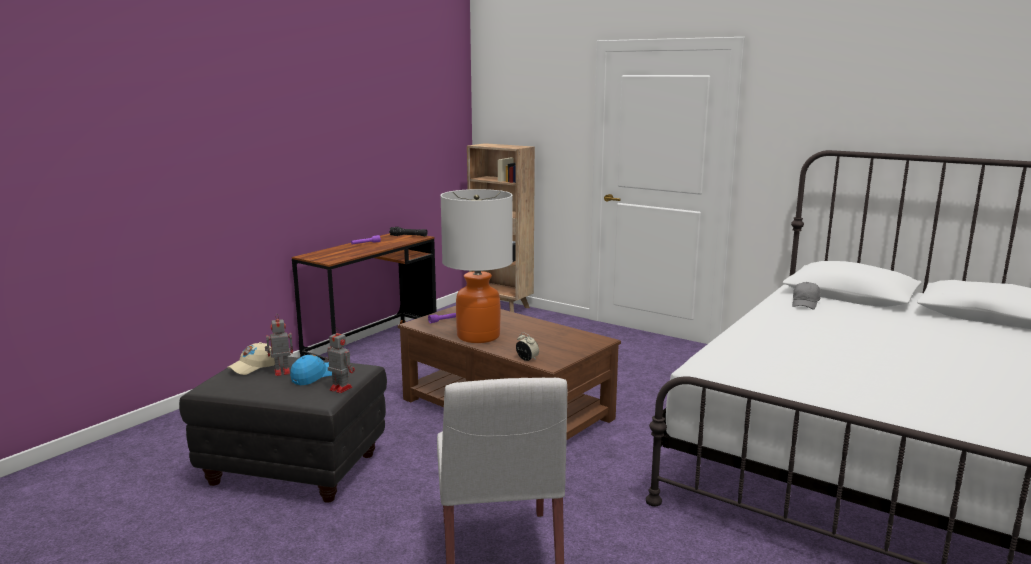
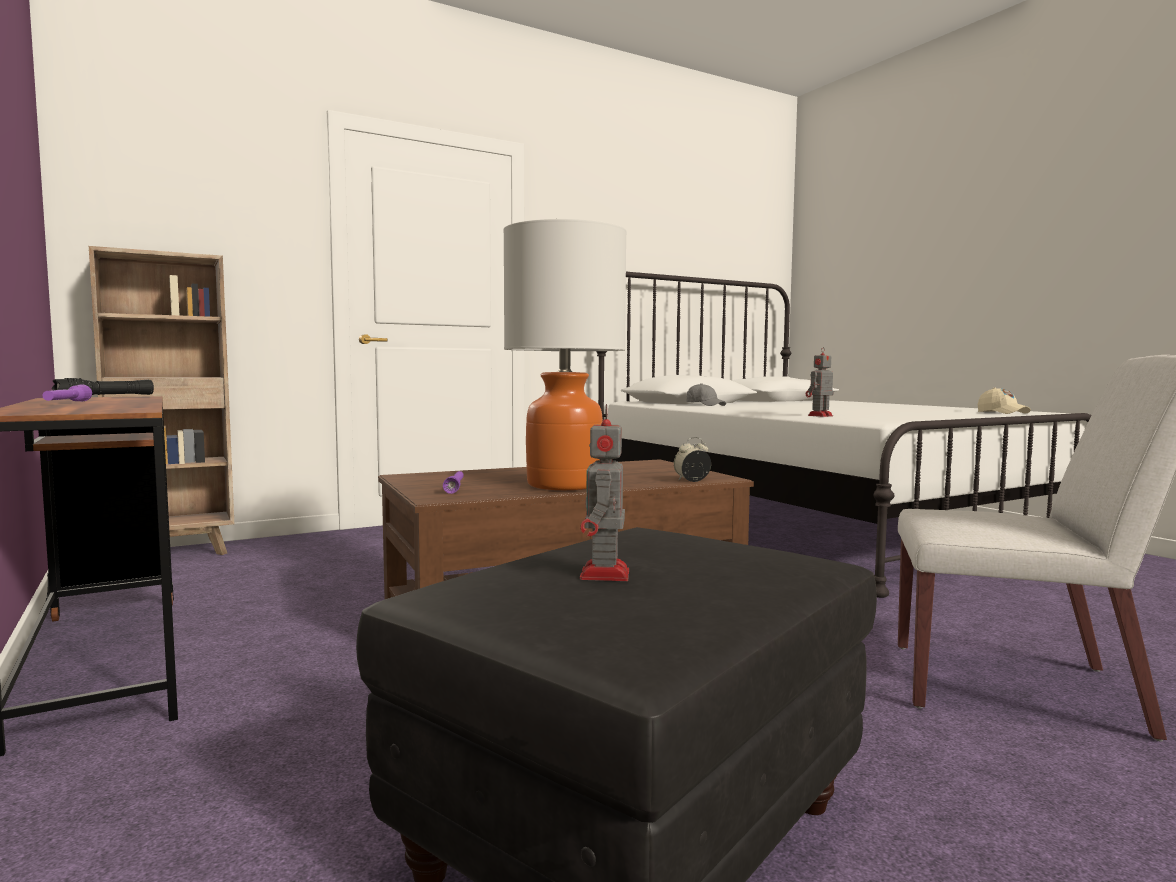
camera: 65 degrees left, 10 degrees down
beige cap [227,342,275,375] -> beige cap moved to [978,388,1031,414]
blue cap [290,355,332,386] -> none
toy robot [325,328,355,393] -> toy robot moved to [806,347,834,417]

